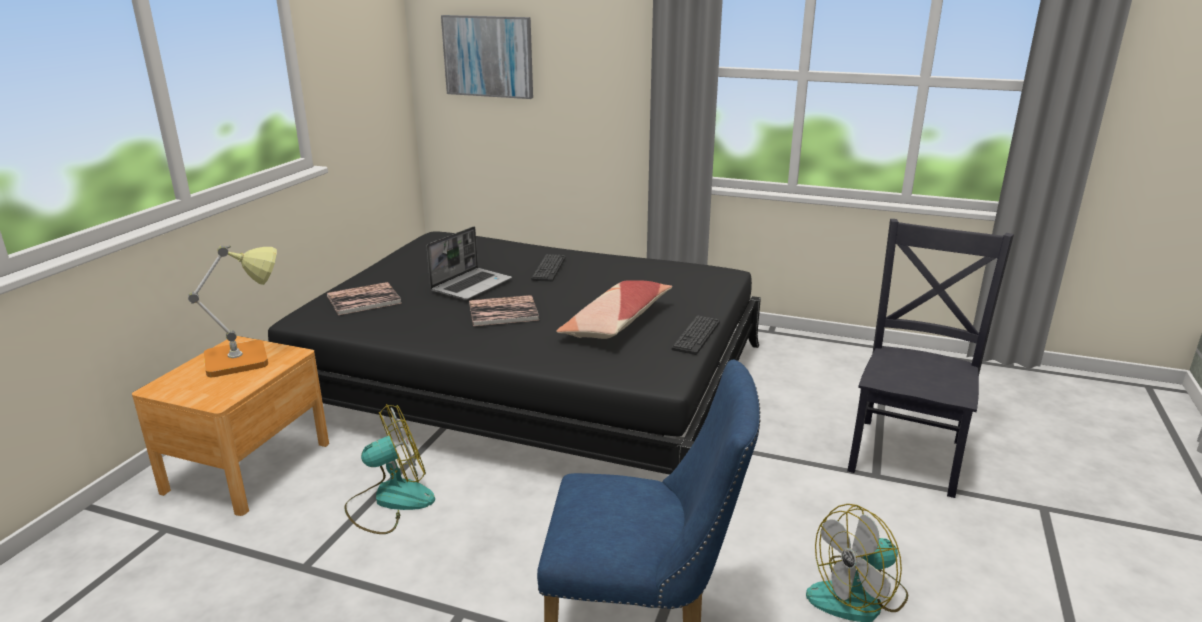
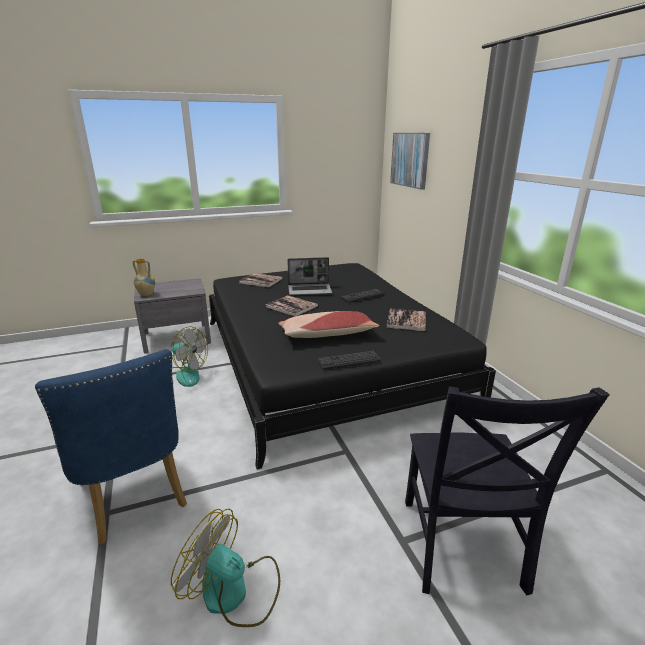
camera: 50 degrees right, 0 degrees up
brown nightstand [132,336,329,516] -> grey nightstand [134,278,211,354]
table lamp [188,245,277,377] -> none
black chair [847,219,1014,498] -> black chair turned 105 degrees clockwise [405,386,610,595]
none -> vase [133,259,155,296]
none -> book [387,309,426,331]

